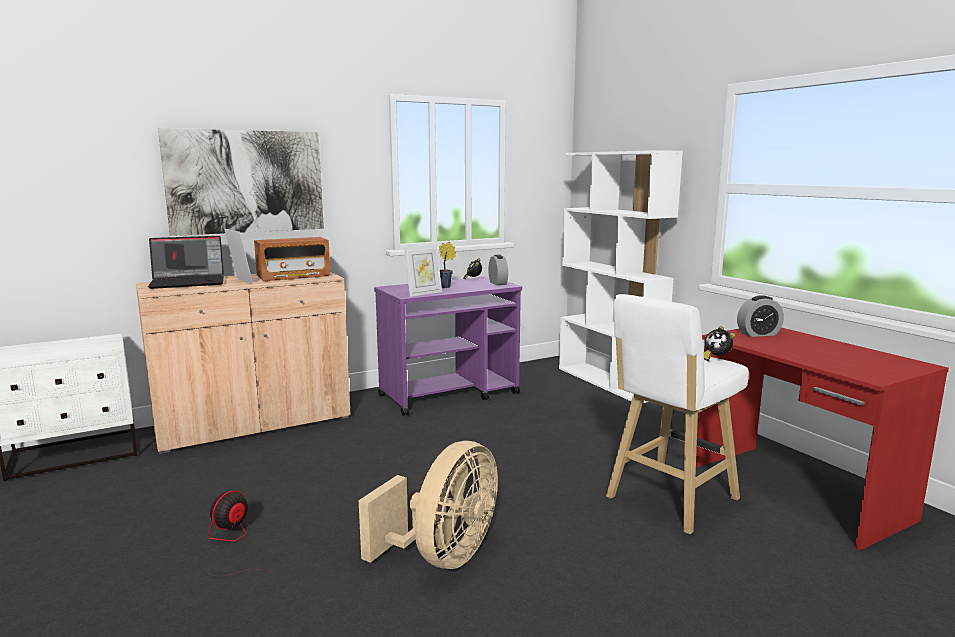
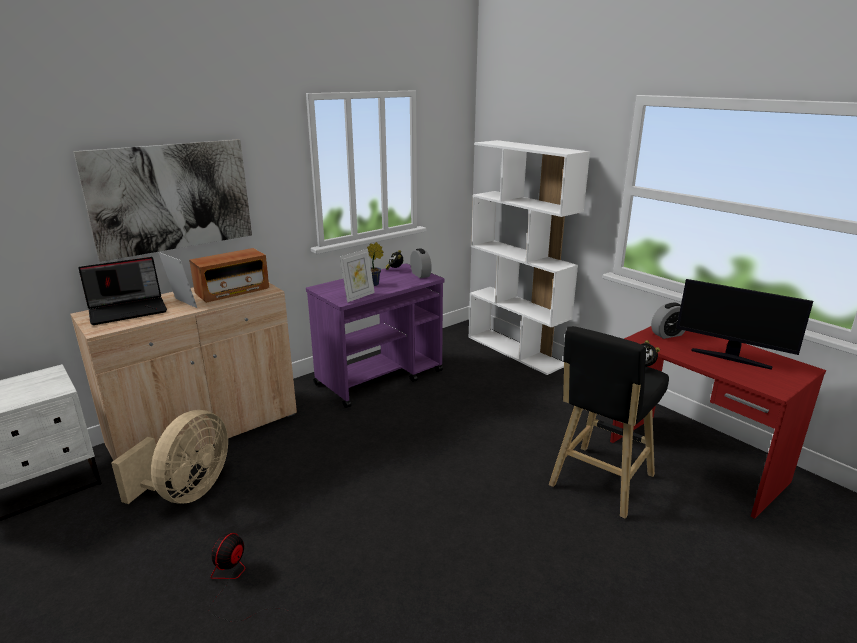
camera: 10 degrees left, 10 degrees up
beige fan [359,441,498,569] -> beige fan moved to [111,410,228,504]
white stool [606,294,749,534] -> black stool [549,326,669,519]
none -> monitor [676,279,813,370]

